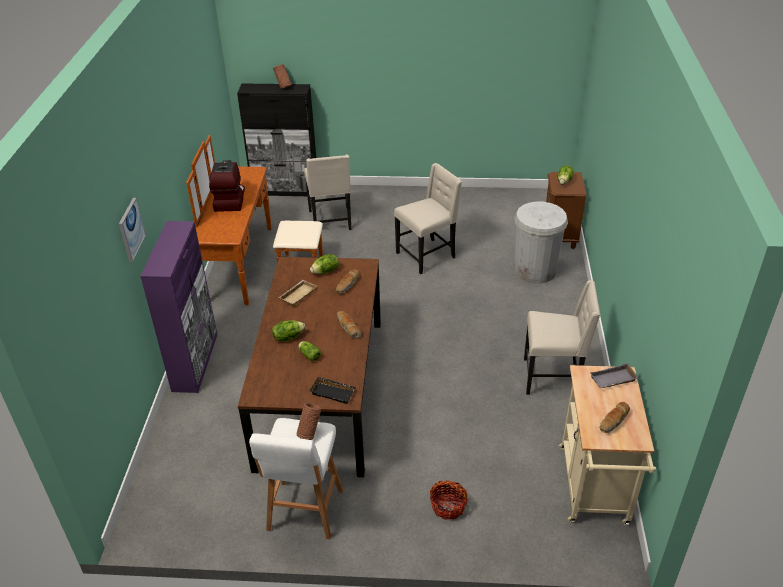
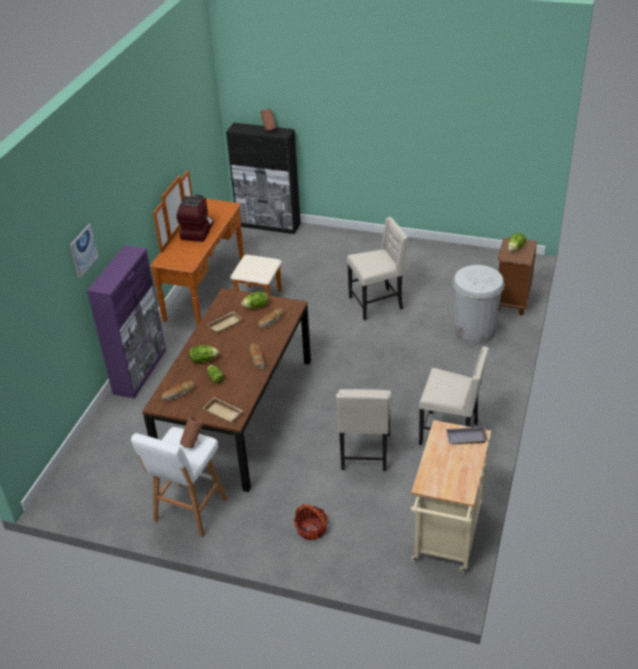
camera: 15 degrees right, 0 degrees up
beige chair [304,155,351,230] -> beige chair moved to [336,389,392,471]
black tray [310,377,356,404] -> beige tray [203,397,243,424]
bread [599,402,630,433] -> bread moved to [161,381,195,401]

